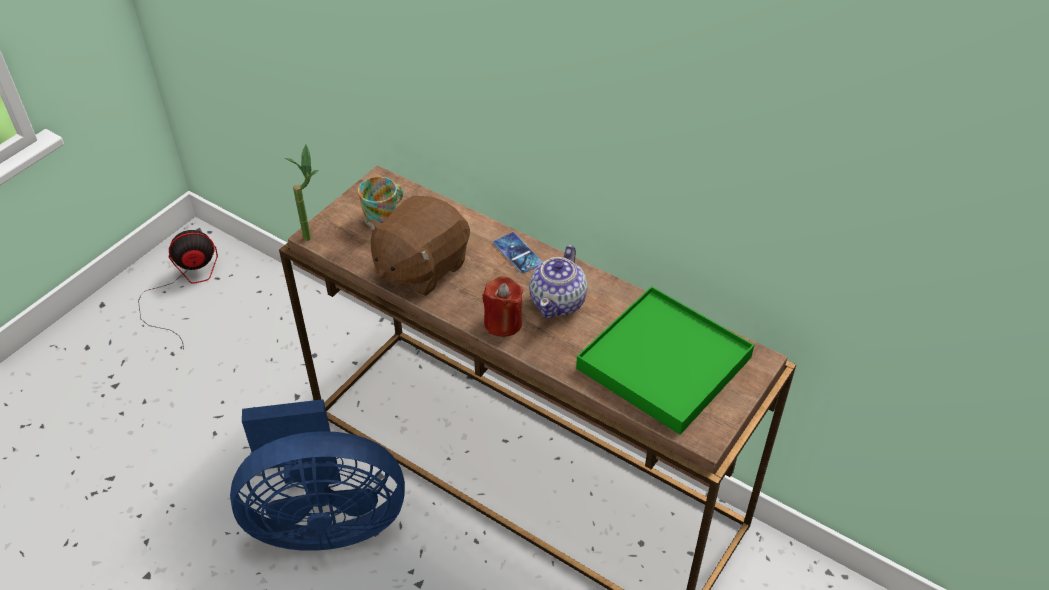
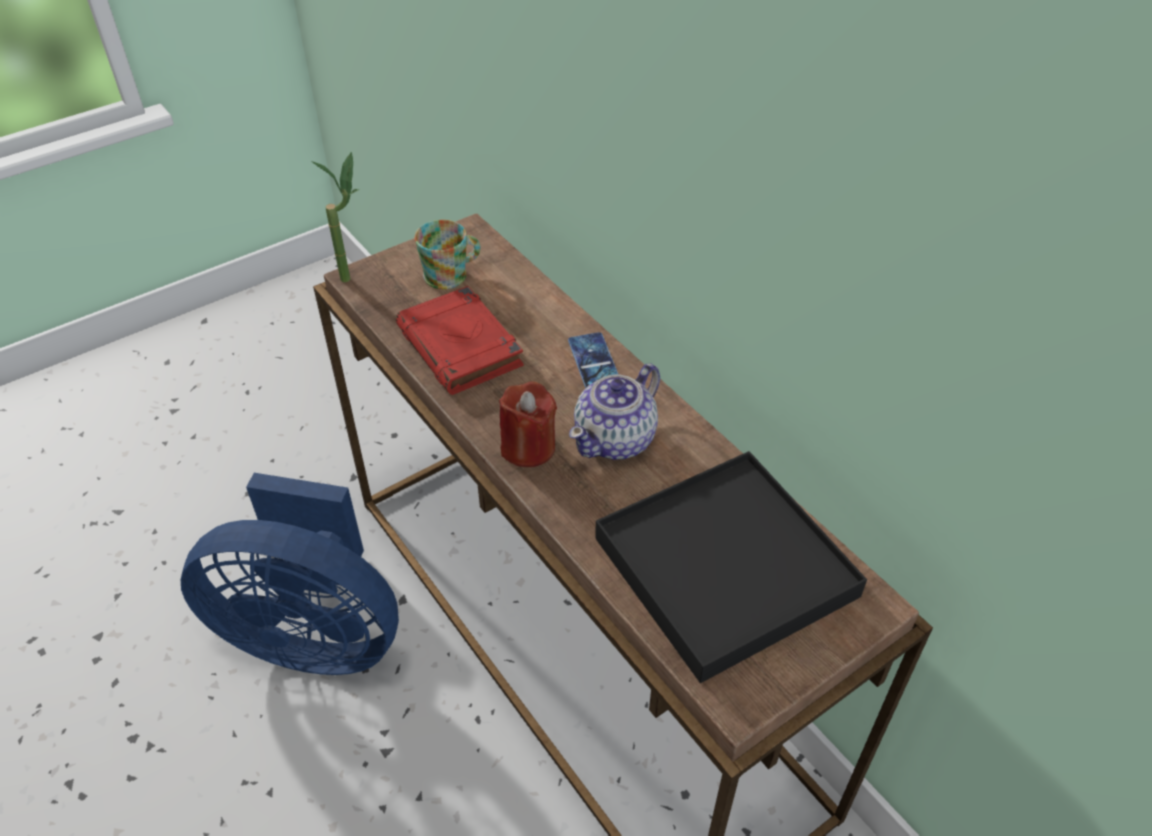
camera: 20 degrees right, 0 degrees up
fan [138,230,218,349] -> none
brown plush toy [367,195,470,296] -> red book [396,286,524,395]
green tray [576,286,754,435] -> black tray [595,451,867,683]

